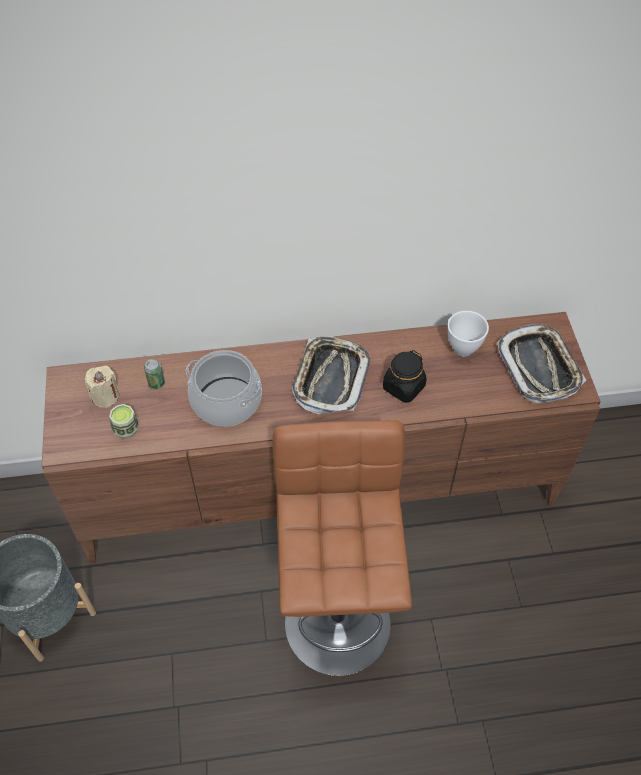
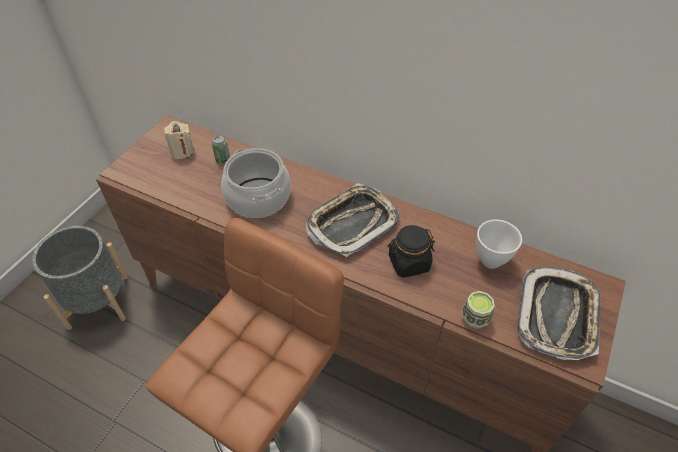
camera: 35 degrees right, 5 degrees down
cup [109,404,139,439] -> cup moved to [462,291,495,329]

